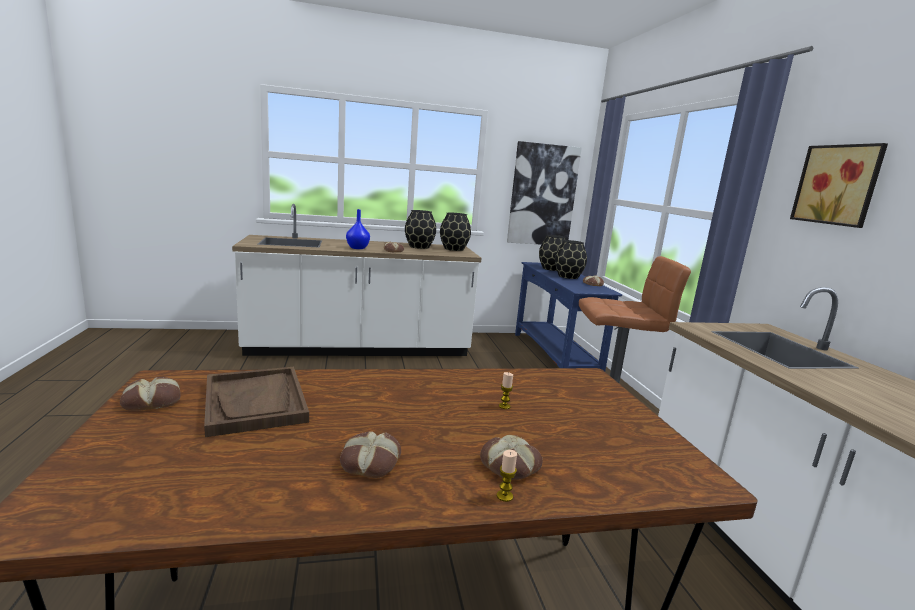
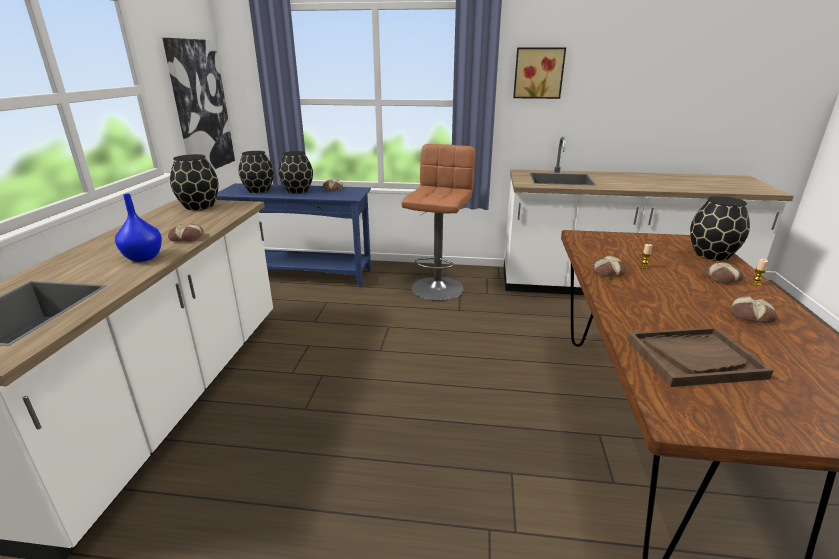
camera: 70 degrees left, 10 degrees up
bread [120,377,181,411] -> bread moved to [591,256,626,277]
black vase [405,210,436,249] -> black vase moved to [690,196,750,261]

